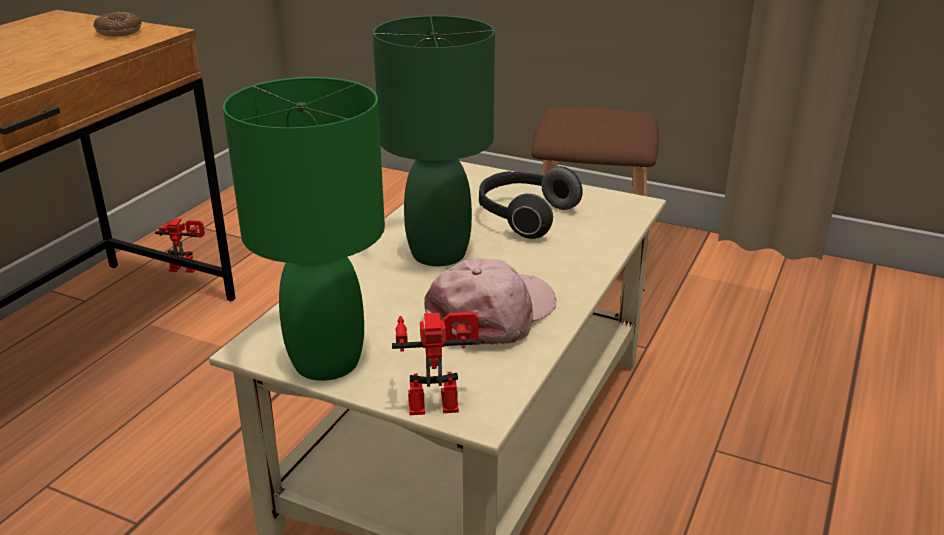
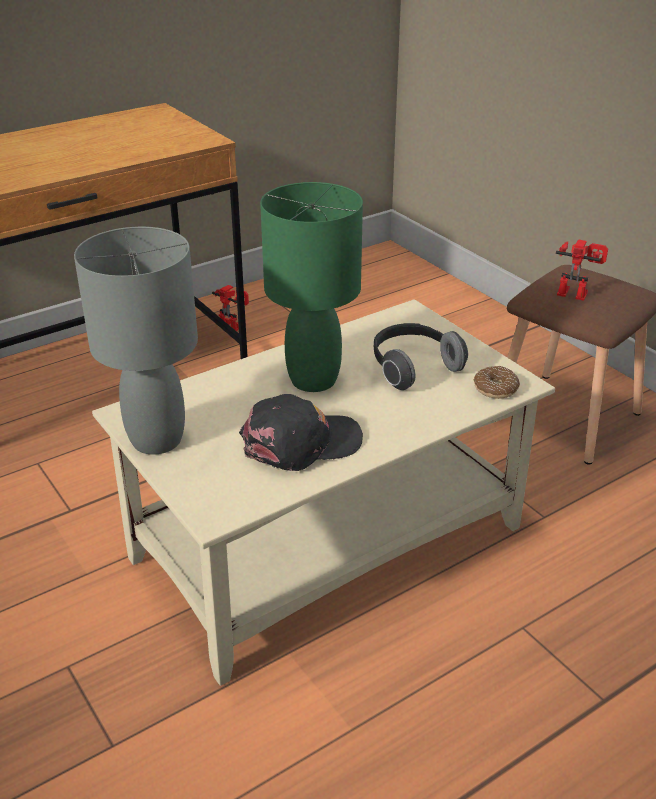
camera: 30 degrees right, 5 degrees up
donut [93,12,142,37] -> donut moved to [473,366,520,399]
green table lamp [223,77,385,381] -> grey table lamp [74,227,198,455]
toy robot [392,312,479,415] -> toy robot moved to [556,239,608,301]
pink cap [424,258,557,345] -> black cap [239,394,363,471]

